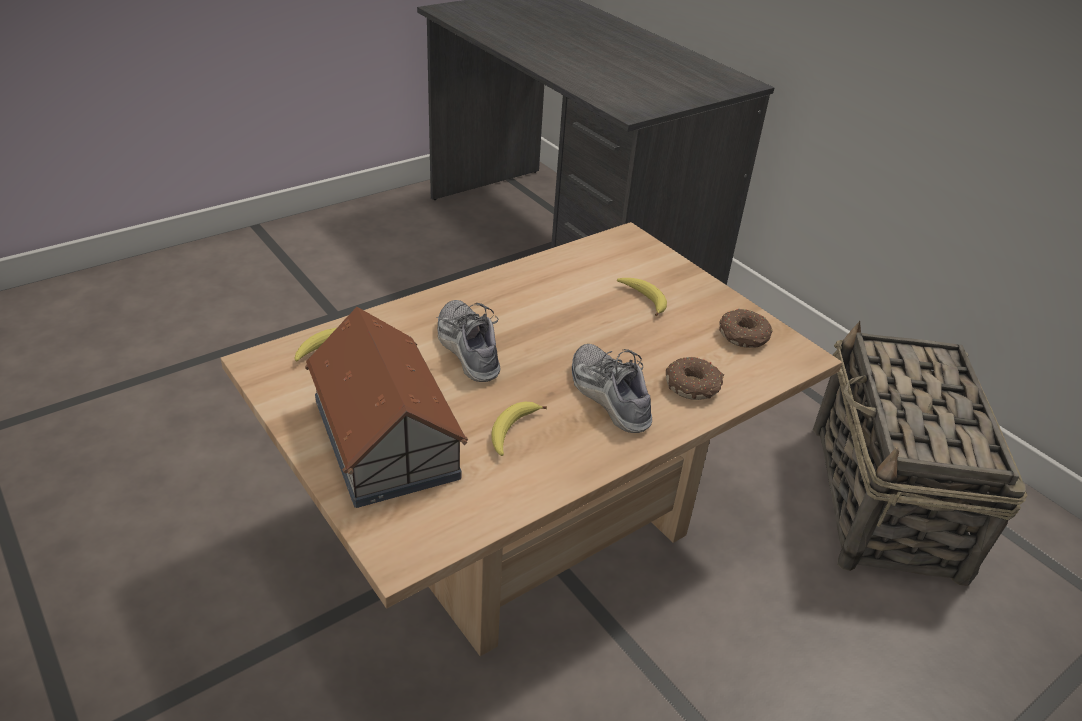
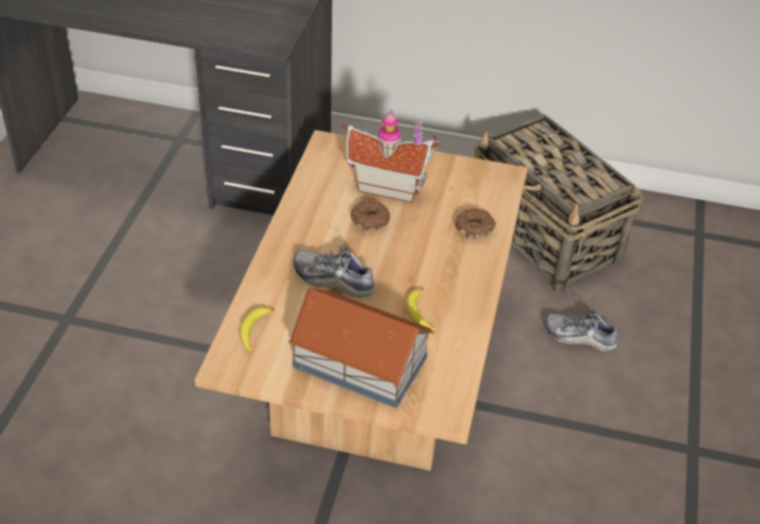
camera: 40 degrees left, 5 degrees up
shoe [572,344,652,433] -> shoe moved to [545,309,618,352]
banana [617,278,667,316] -> toy house [341,109,439,203]
donut [719,309,772,348] -> donut moved to [351,200,390,230]

